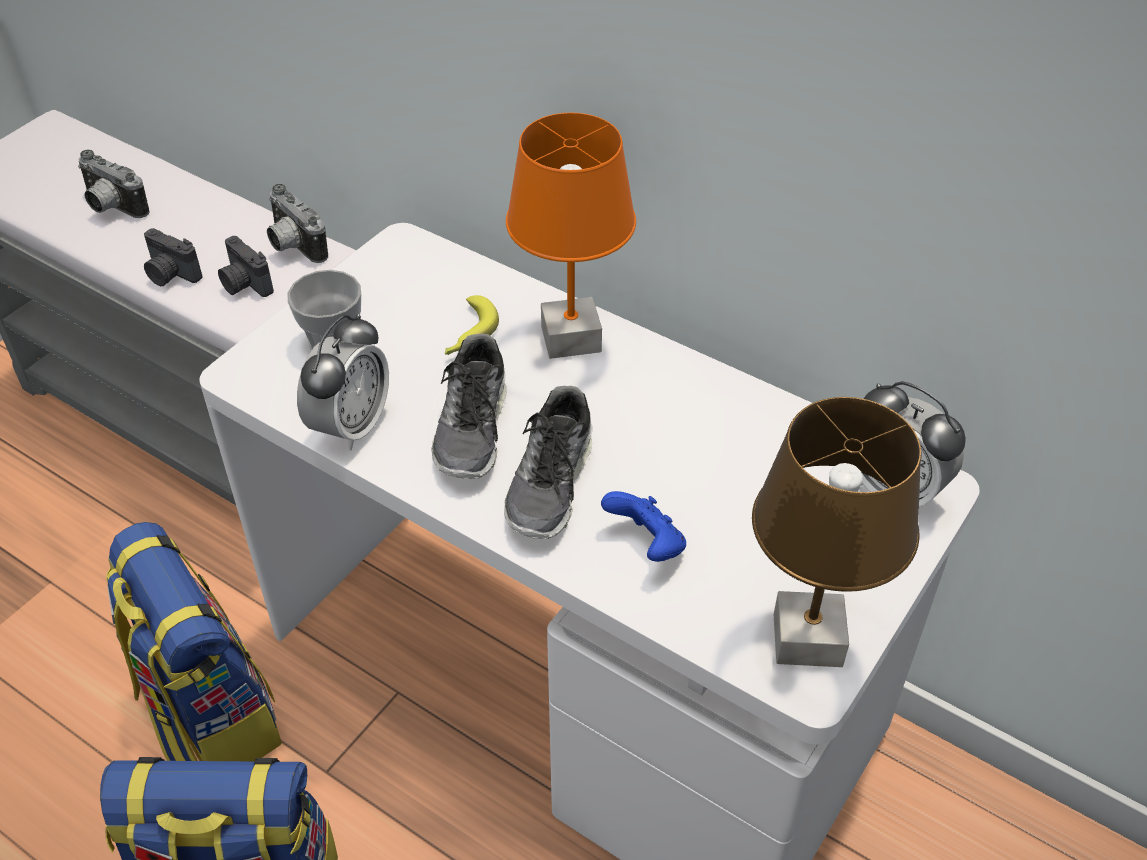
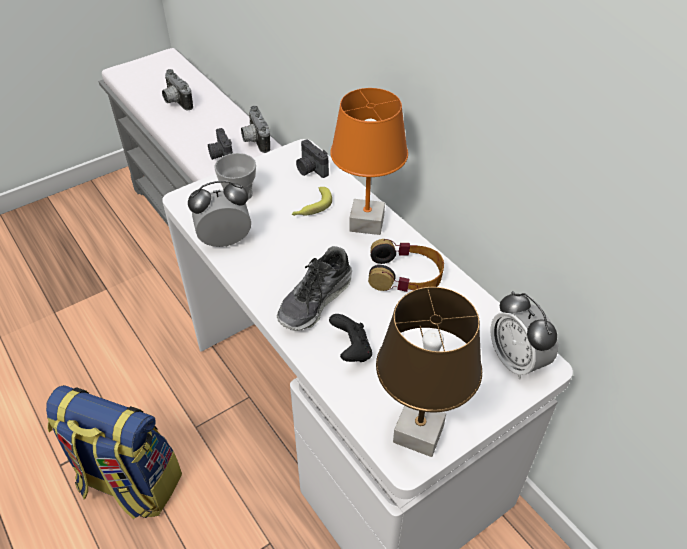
camera: 20 degrees right, 0 degrees up
backpack [106,522,282,761] -> none
camera [144,228,203,286] -> camera moved to [296,140,329,178]
alarm clock [297,314,389,450] -> alarm clock turned 150 degrees counterclockwise [188,181,251,247]
shoe [431,333,507,479] -> none
blue game controller [601,491,686,562] -> black game controller [329,314,372,362]
none -> headphones [368,239,444,292]

